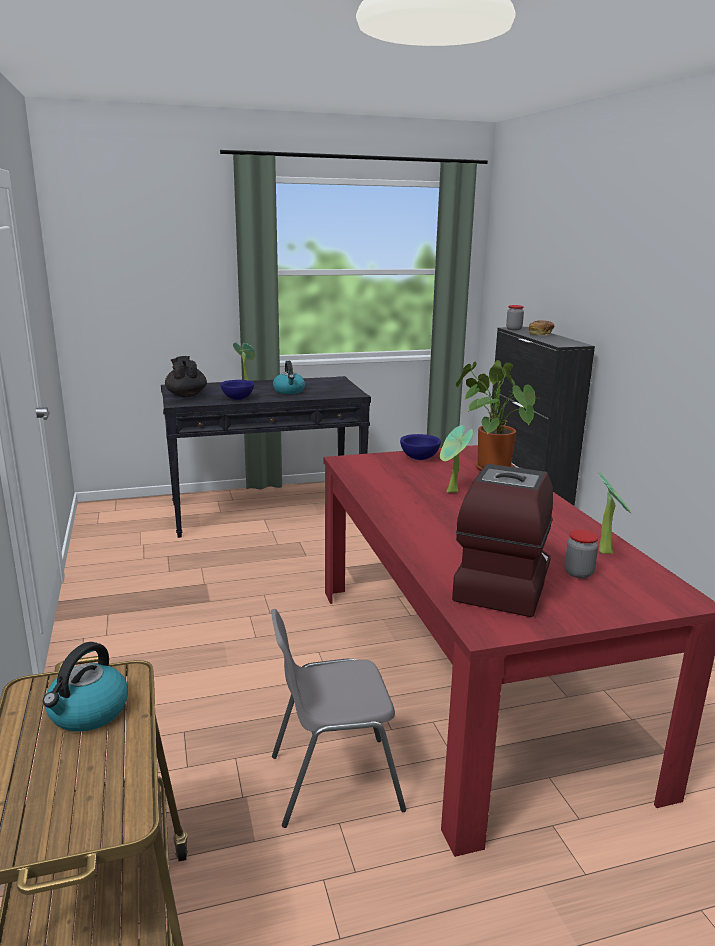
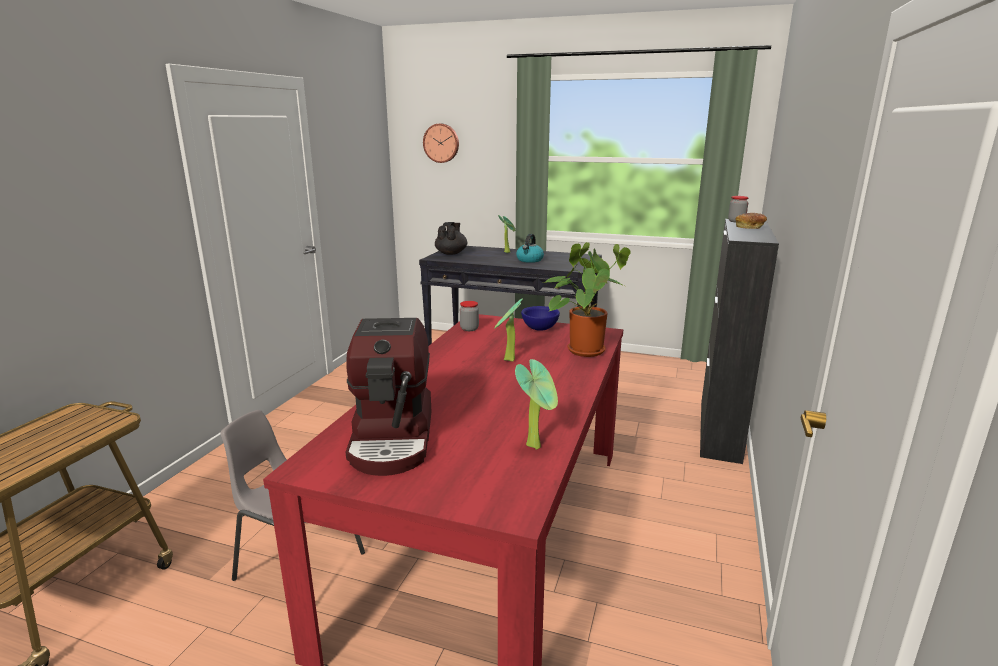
camera: 35 degrees right, 0 degrees up
kettle [43,642,128,732] -> none
blue bowl [220,380,254,400] -> none
coffee machine [452,464,553,617] -> coffee machine turned 120 degrees clockwise [346,318,431,476]
jar [565,530,598,578] -> jar moved to [460,301,479,331]
none -> wall clock [423,124,459,163]

